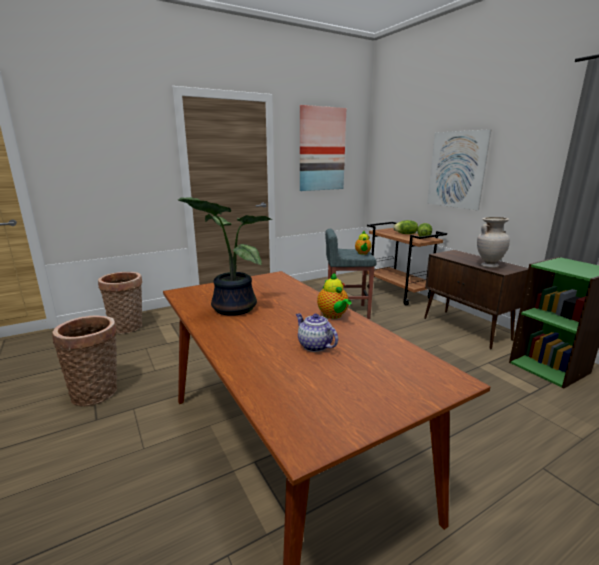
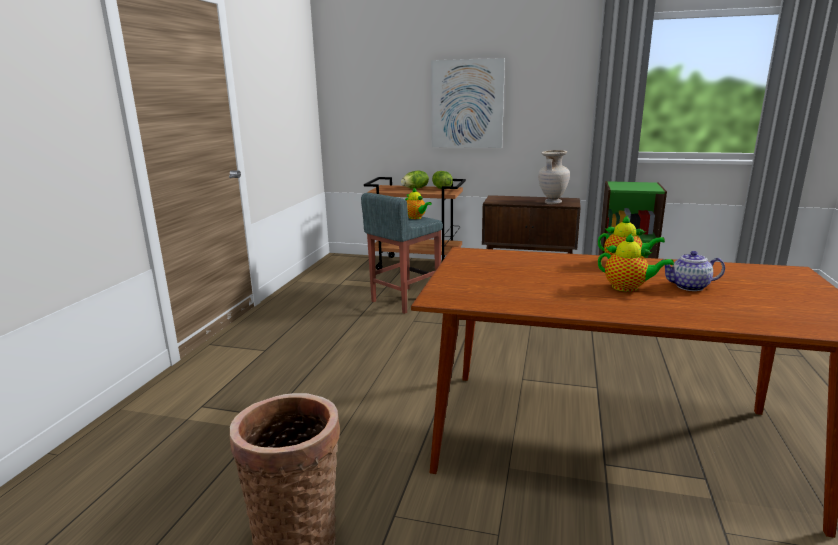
camera: 45 degrees left, 0 degrees up
basket [98,272,142,334] -> none
potted plant [178,197,272,316] -> none
picture [300,105,346,191] -> none
none -> teapot [598,233,674,292]

